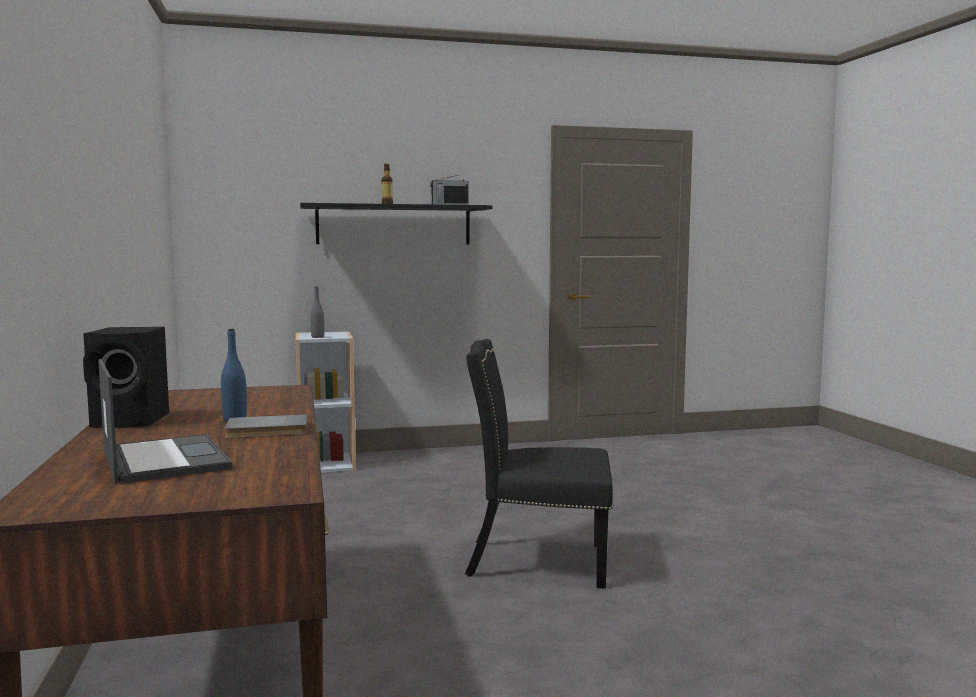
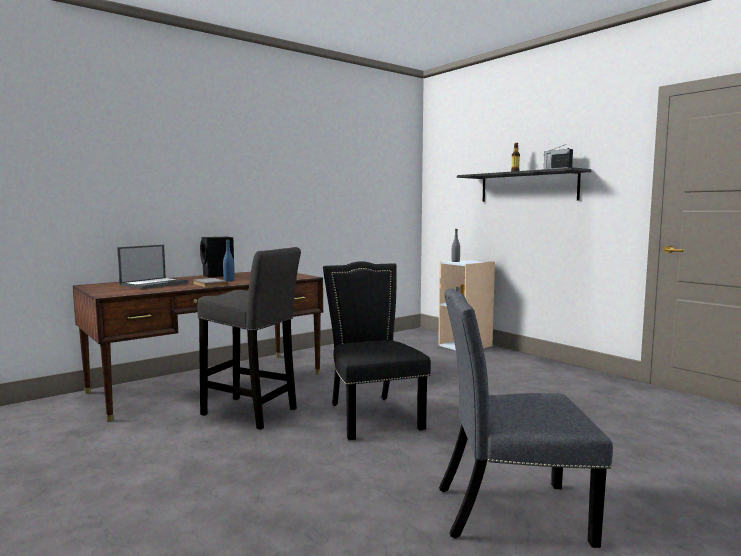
camera: 65 degrees right, 0 degrees up
none -> grey stool [197,247,301,430]
none -> grey chair [439,288,613,548]

